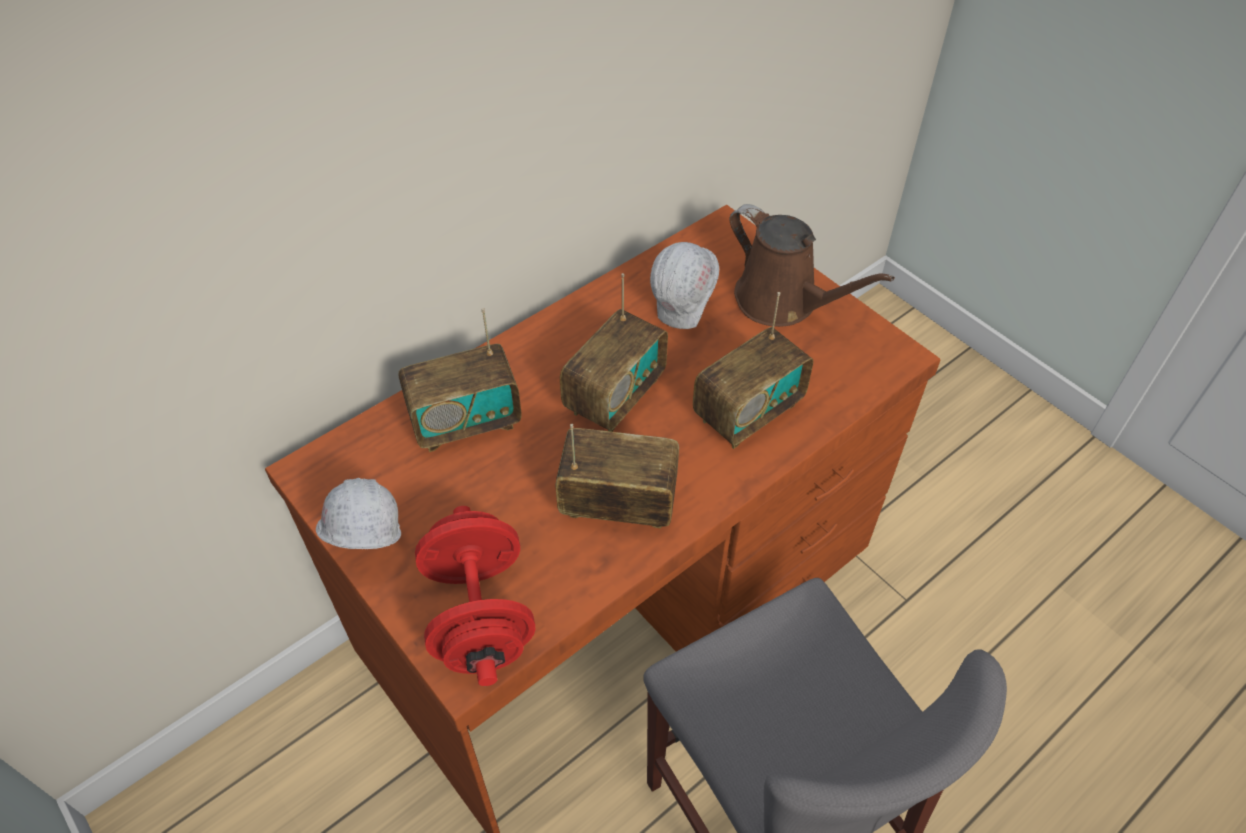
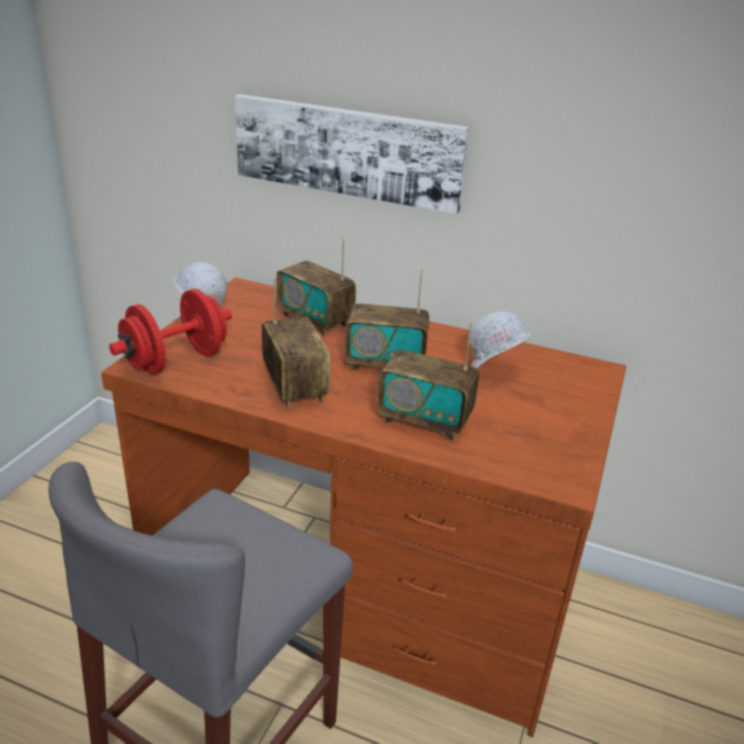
camera: 60 degrees right, 20 degrees down
brown watering can [729,204,895,327] -> none
none -> picture [235,94,469,214]

